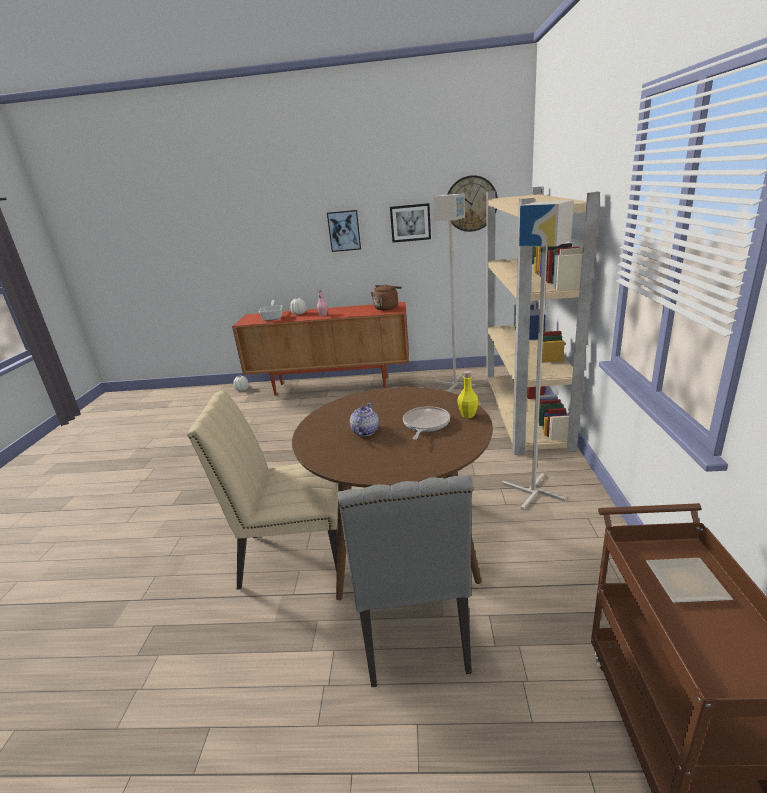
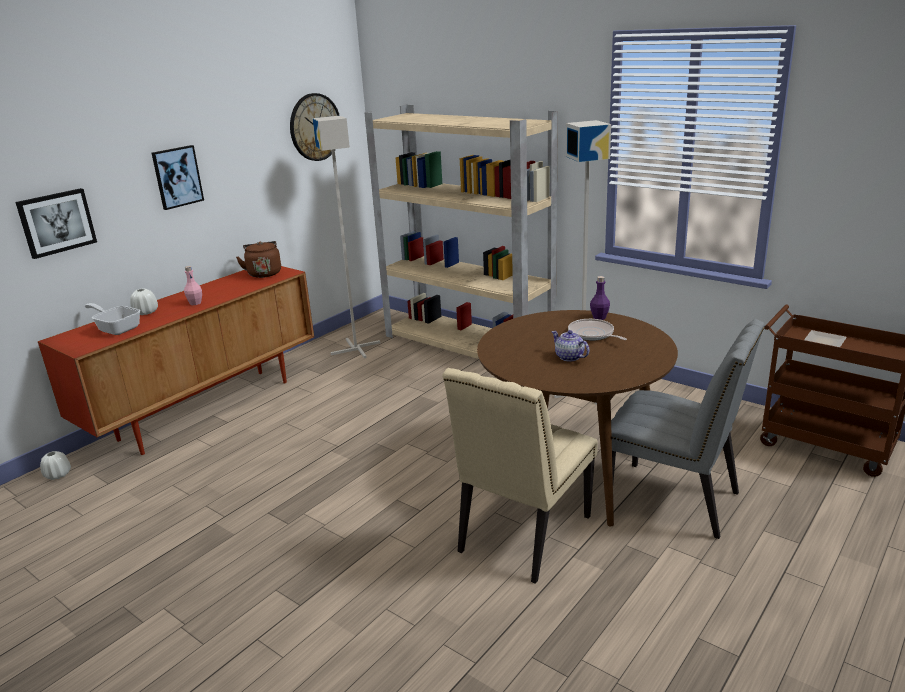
camera: 55 degrees left, 0 degrees up
picture [390,203,431,243] -> picture moved to [15,188,97,259]
yellow bottle [458,371,478,418] -> purple bottle [590,276,610,320]

